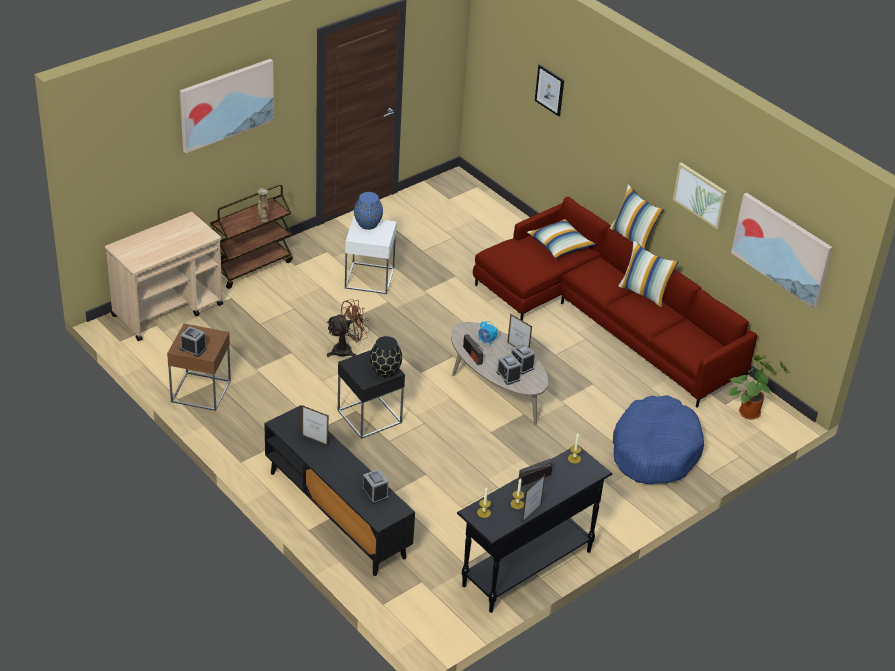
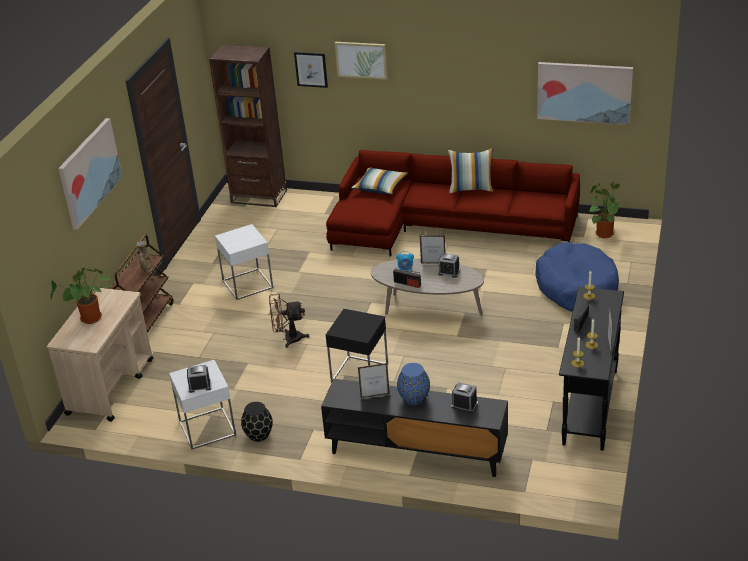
camera: 30 degrees left, 5 degrees down
brown side table [167,324,231,411] -> white side table [169,360,236,449]
brown fan [326,299,370,357] -> brown fan turned 120 degrees counterclockwise [269,293,309,348]
blue vase [354,192,383,230] -> blue vase moved to [397,363,430,405]
black vase [370,336,402,378] -> black vase moved to [241,402,273,442]
alarm clock [497,354,521,385] -> none
pillow [610,184,664,249] -> none
picture [673,163,727,230] -> picture moved to [335,42,388,80]
none -> potted plant [50,267,112,324]
none -> brown bookcase [209,44,287,207]

